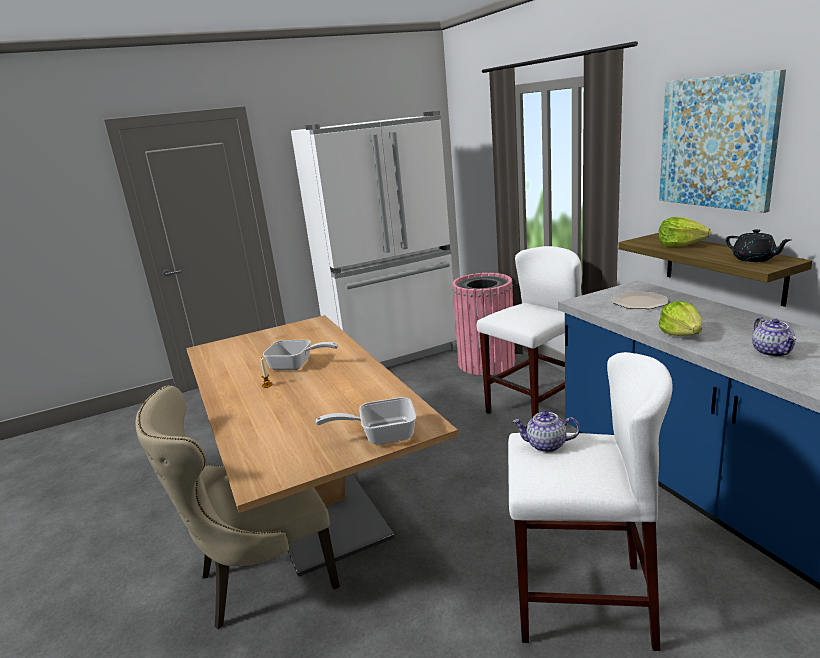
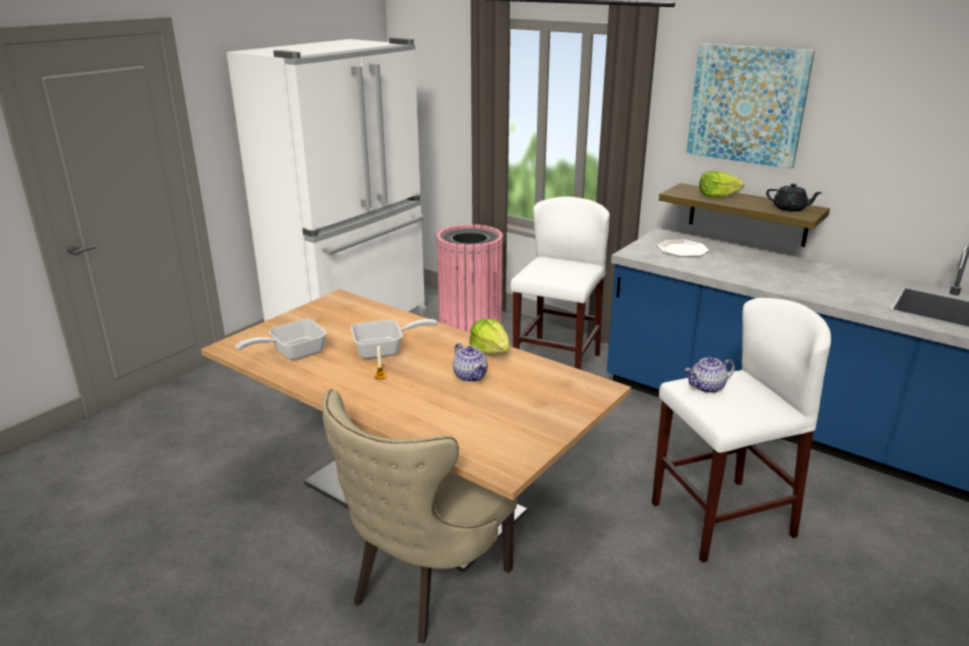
camera: 30 degrees left, 5 degrees up
frying pan [316,397,416,444] -> frying pan moved to [236,319,327,360]
lettuce [659,301,702,336] -> lettuce moved to [469,318,510,354]
teapot [752,317,797,357] -> teapot moved to [453,343,488,382]

